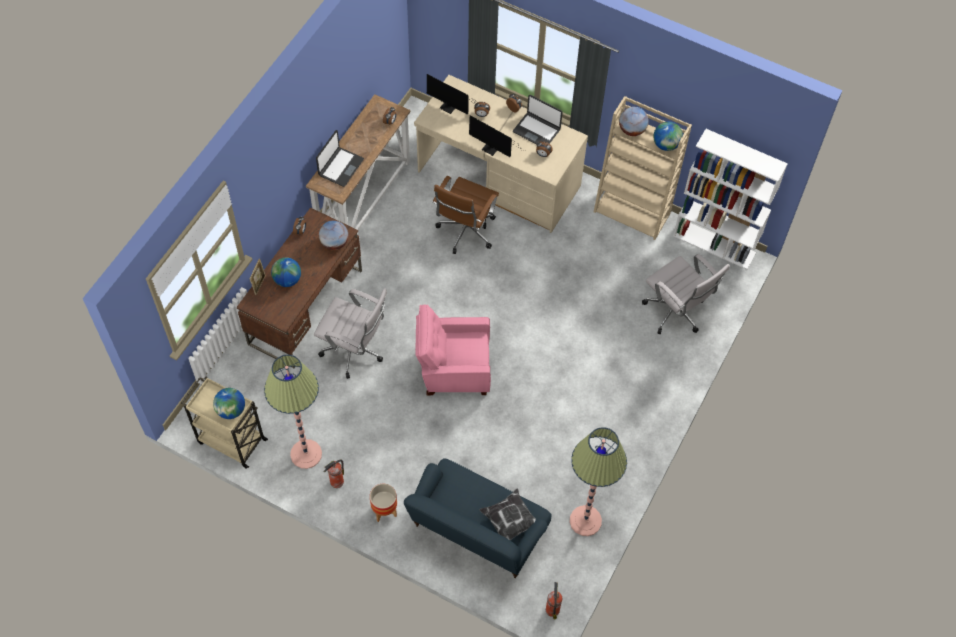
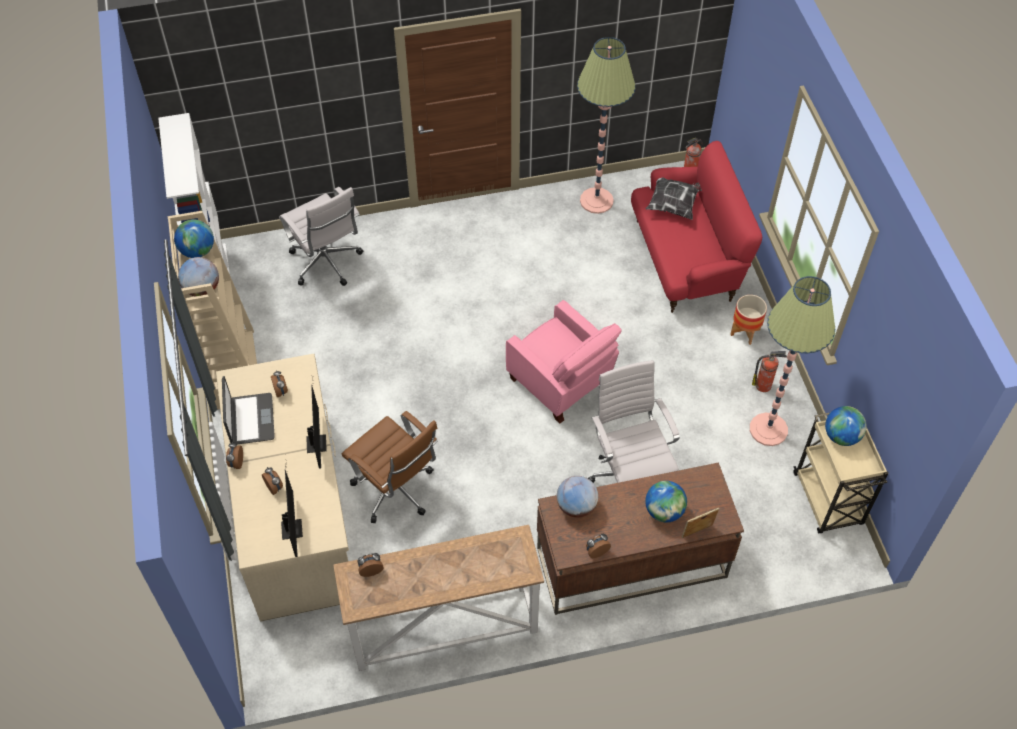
camera: 130 degrees left, 5 degrees down
laptop [316,130,364,187] -> none
blue sofa [404,458,551,578] -> red sofa [631,141,762,313]
brown office chair [433,176,499,254] -> brown office chair turned 60 degrees clockwise [342,411,438,523]
white office chair [642,254,730,334] -> white office chair turned 135 degrees clockwise [279,187,363,286]

